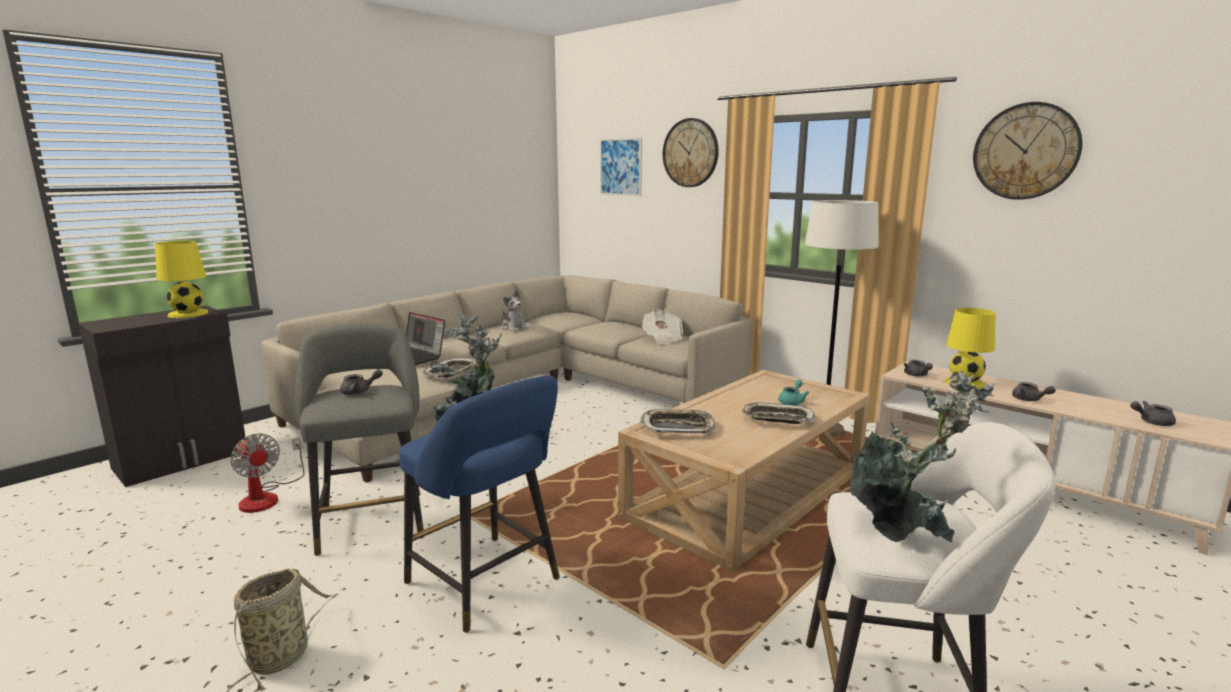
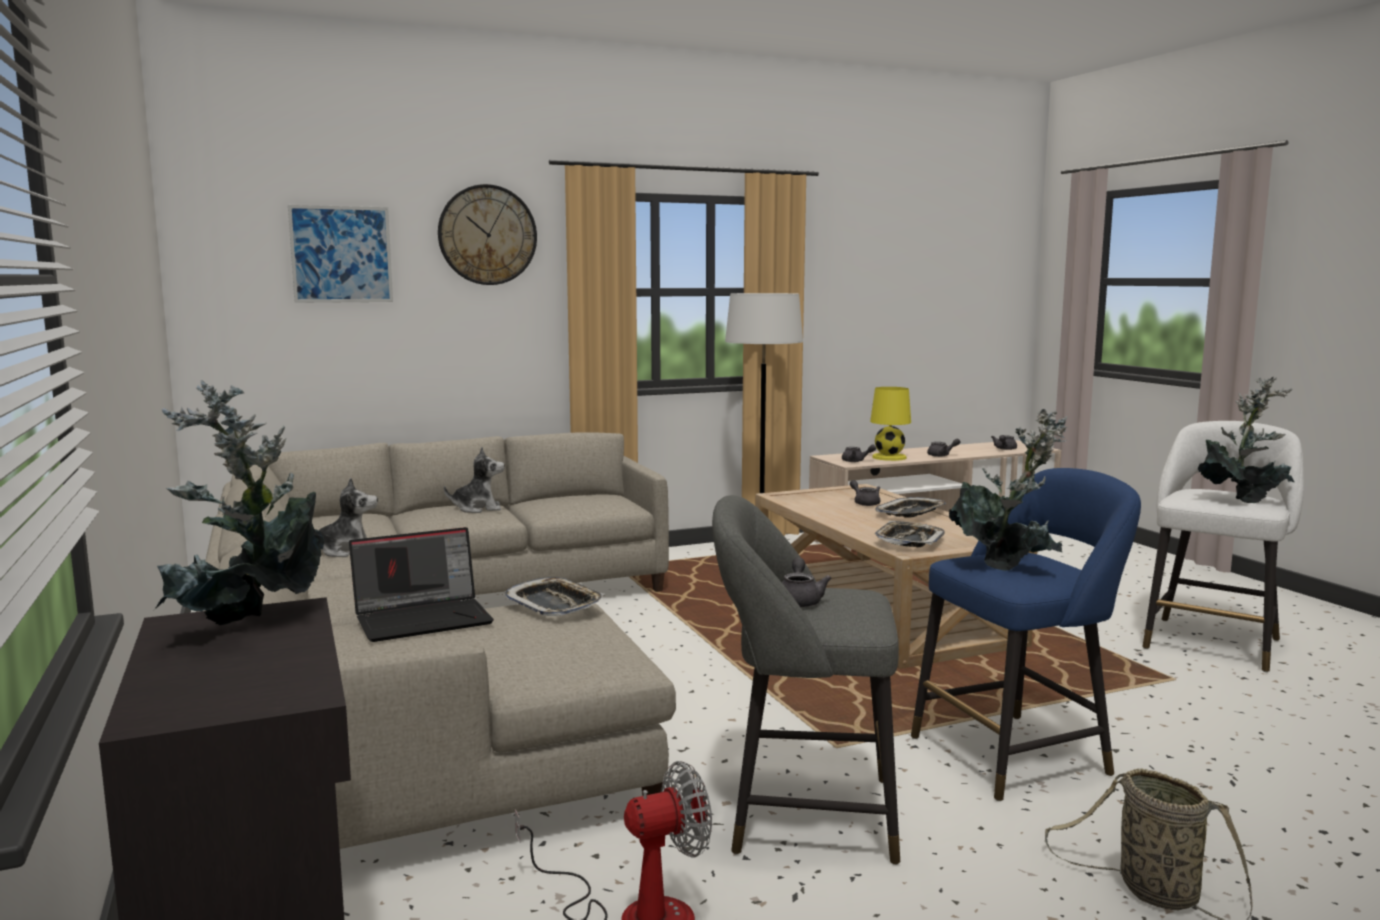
camera: 65 degrees left, 5 degrees down
yellow table lamp [155,241,209,318] -> potted plant [154,380,325,625]
newspaper [642,310,683,344] -> none
turquoise teapot [778,379,809,405] -> grey teapot [850,480,880,506]
wall clock [973,102,1083,200] -> none
none -> plush toy [444,447,505,513]

